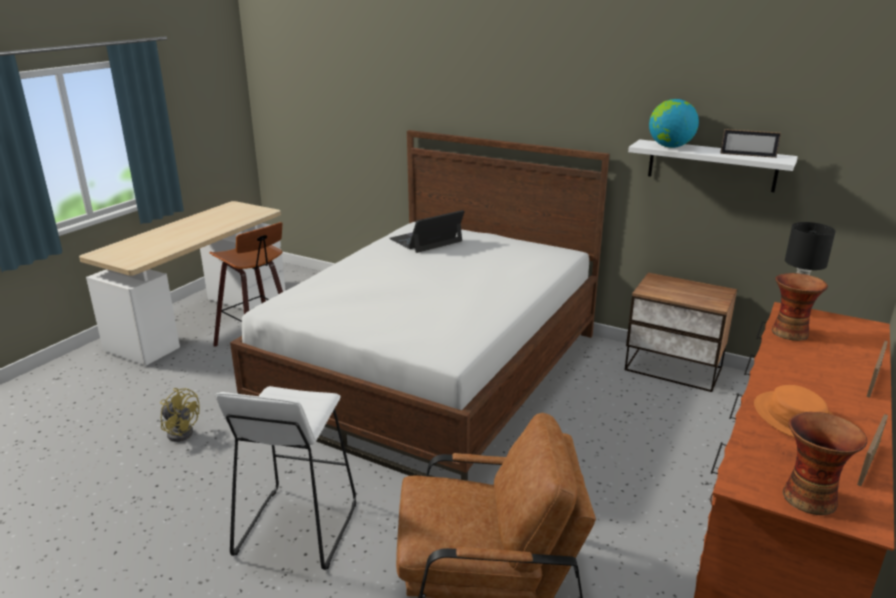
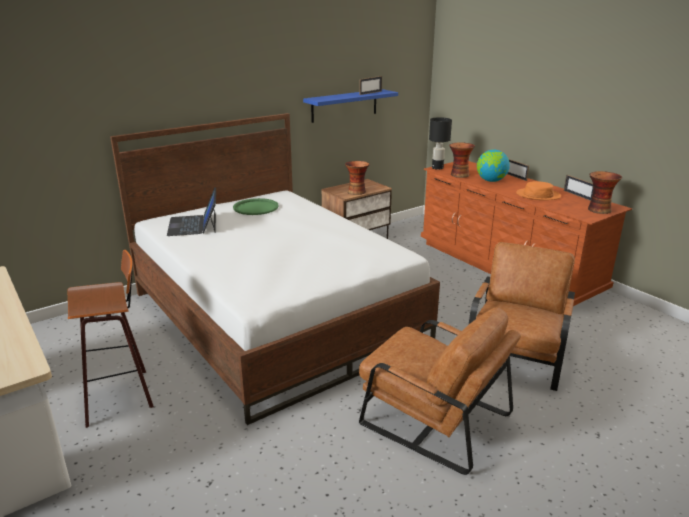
camera: 65 degrees left, 0 degrees up
yellow fan [160,388,200,442] -> none
white stool [216,386,356,570] -> brown armchair [359,308,521,475]
white shelf [628,139,798,192] -> blue shelf [303,89,398,123]
globe [649,99,699,148] -> globe moved to [477,150,510,182]
none -> green tray [233,198,279,215]
none -> vase [345,161,370,195]

